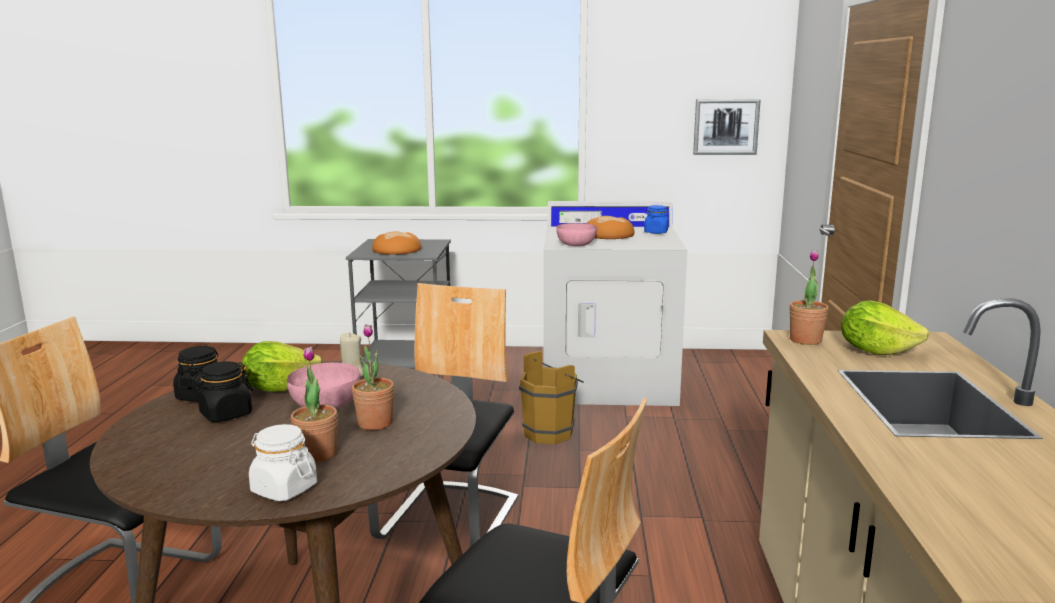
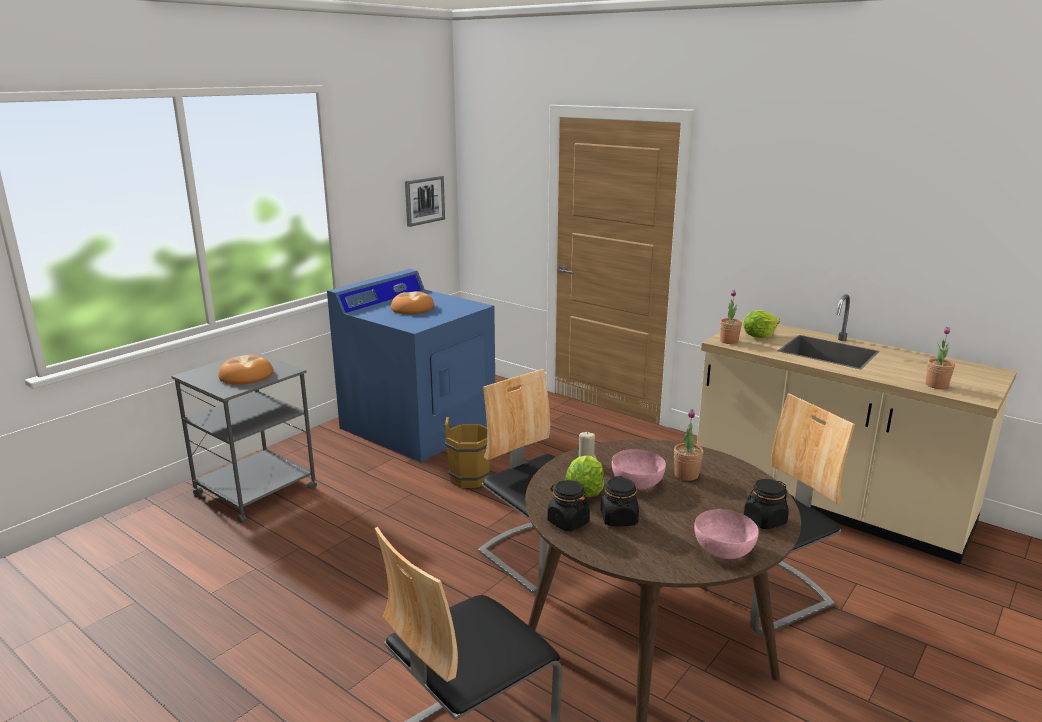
camera: 55 degrees left, 5 degrees up
white jar [249,424,317,501] -> black jar [744,479,789,529]
potted plant [291,347,338,463] -> potted plant moved to [926,327,955,389]
white washing machine [543,201,687,406] -> blue washing machine [327,269,495,462]
pink bowl [556,223,597,246] -> pink bowl moved to [694,509,759,559]
blue jar [644,205,669,234] -> none

